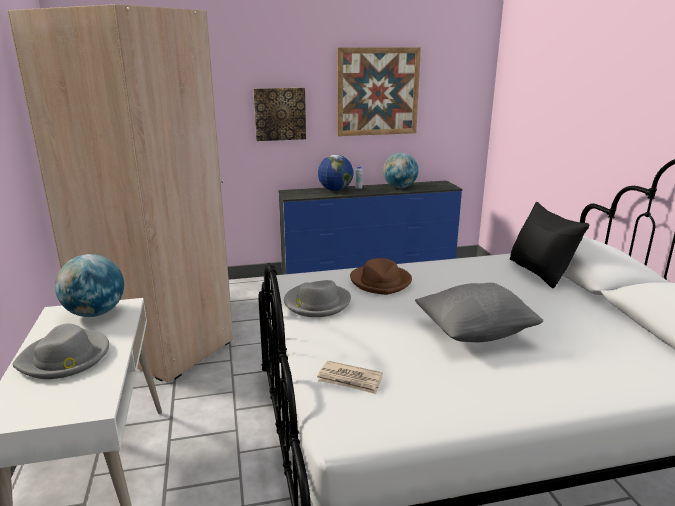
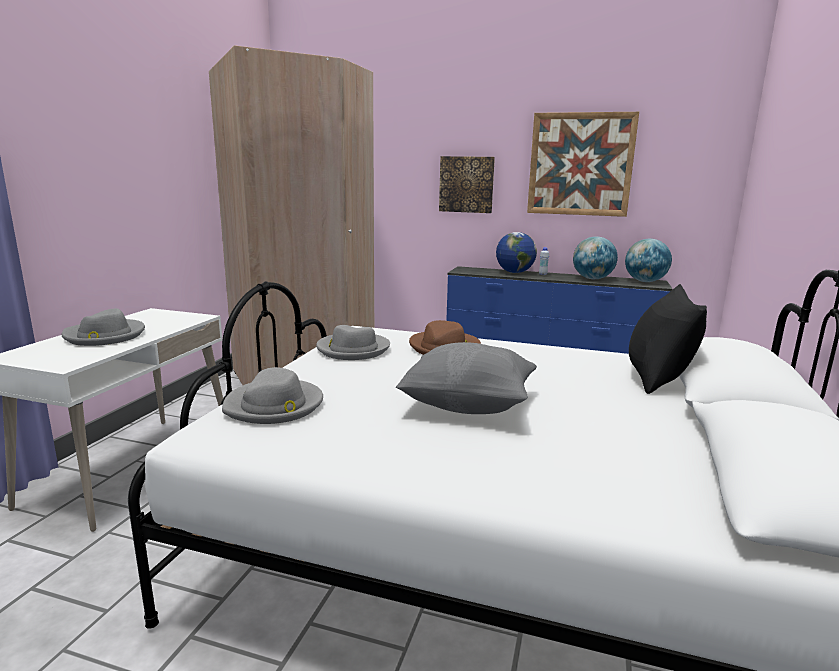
camera: 30 degrees right, 5 degrees down
globe [55,254,124,317] -> globe moved to [625,239,672,282]
newspaper [317,361,383,394] -> grey hat [222,367,323,424]

